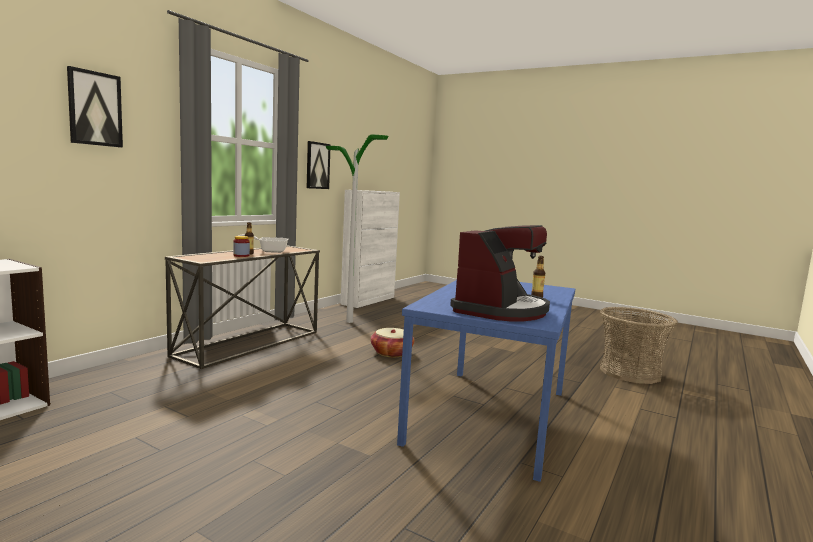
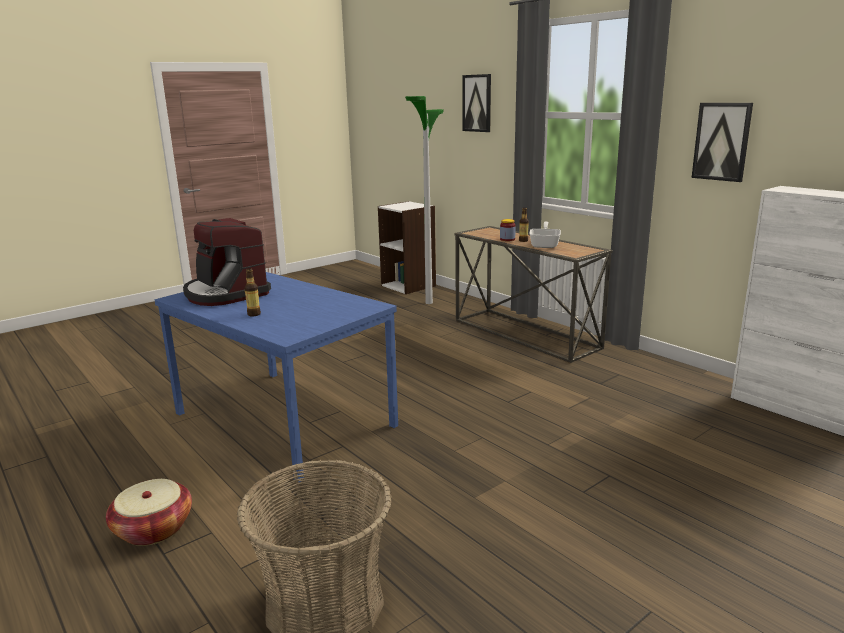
camera: 110 degrees right, 10 degrees up
floor lamp [326,134,389,323] -> floor lamp moved to [405,96,444,304]
basket [371,328,414,357] -> basket moved to [106,479,192,546]

